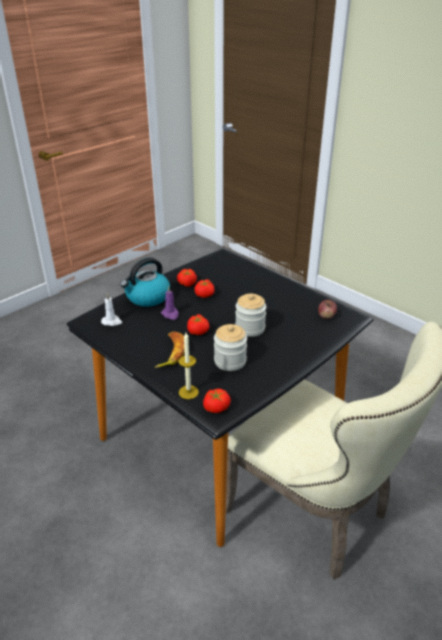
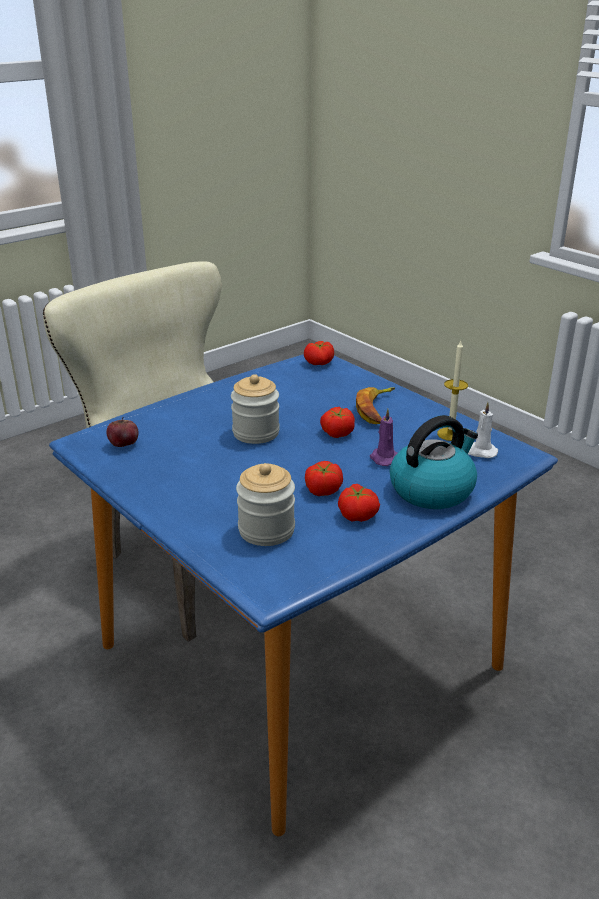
camera: 175 degrees left, 5 degrees down
black dining table [67,249,374,547] -> blue dining table [49,354,558,836]
candle [178,333,199,399] -> candle moved to [437,341,468,441]
jar [214,324,247,371] -> jar moved to [236,463,295,546]

